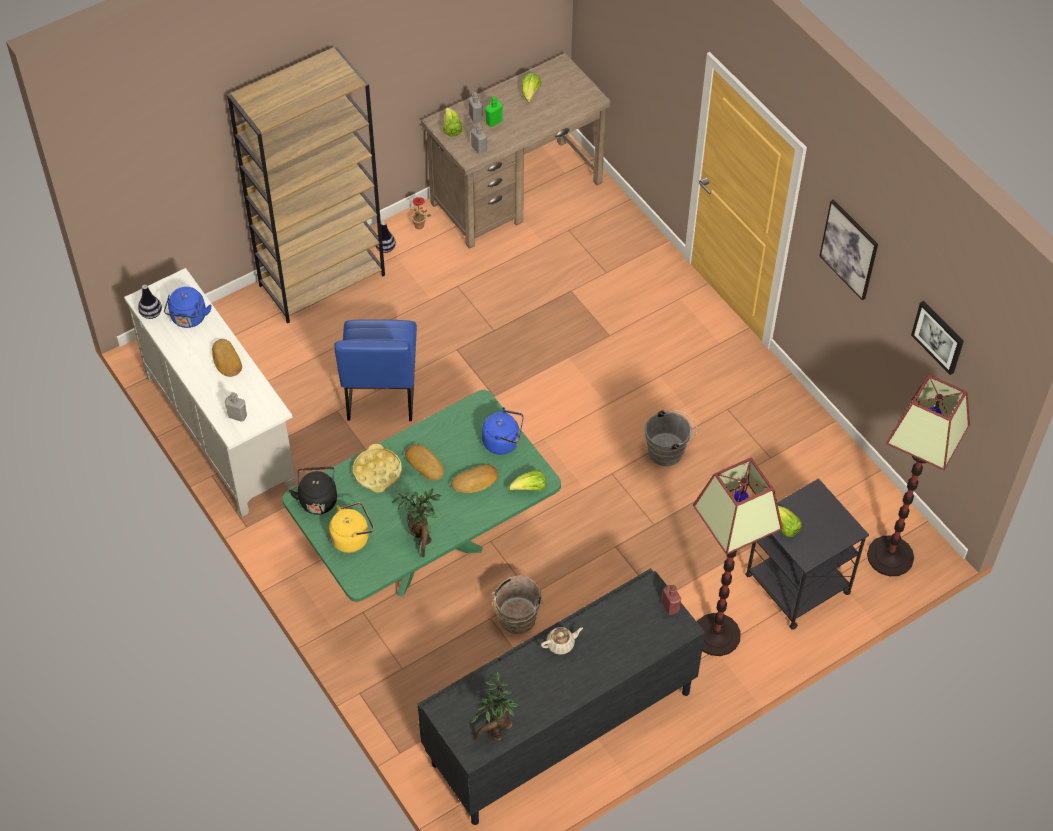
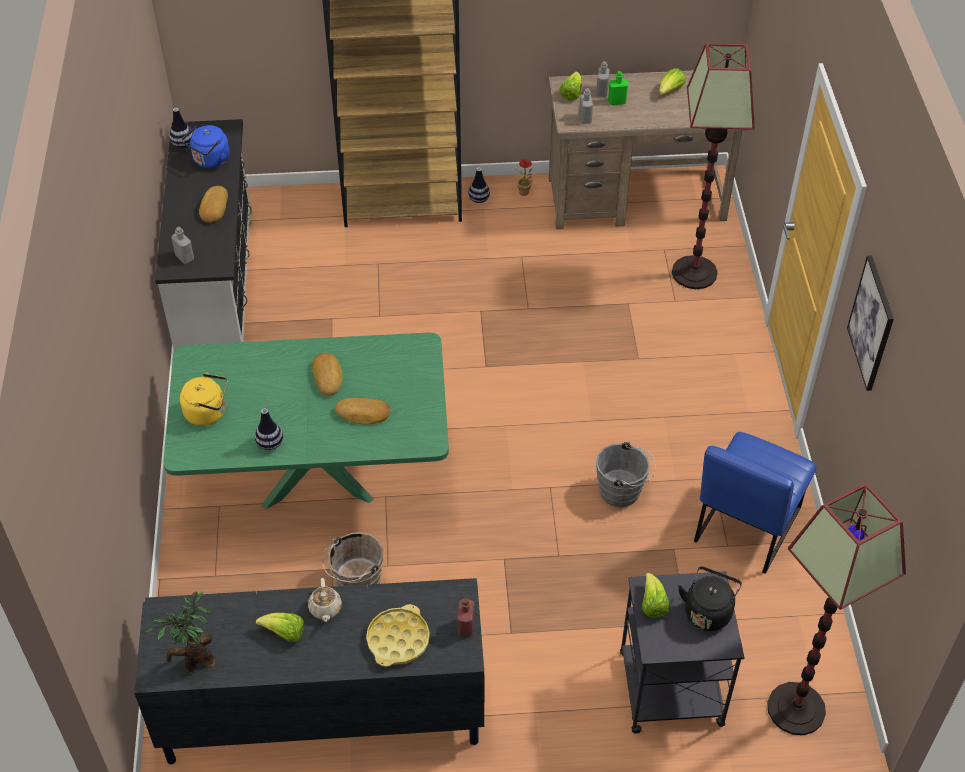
camera: 30 degrees right, 5 degrees down
white dresser [124,268,297,517] -> black dresser [155,119,252,351]
black kettle [289,467,337,515] -> black kettle moved to [678,567,742,631]
blue chair [334,319,417,421] -> blue chair moved to [694,432,817,574]
yellow tray [353,444,402,493] -> yellow tray moved to [366,604,430,667]
potted plant [392,488,441,558] -> vase [255,408,283,450]
blue kettle [482,407,523,455] -> none
lettuce [509,470,546,491] -> lettuce moved to [256,613,304,642]
beige teapot [541,627,583,655] -> beige teapot turned 75 degrees clockwise [308,578,342,622]
floor lamp [693,458,783,656] -> floor lamp moved to [672,43,755,289]
picture [911,301,964,375] -> none

